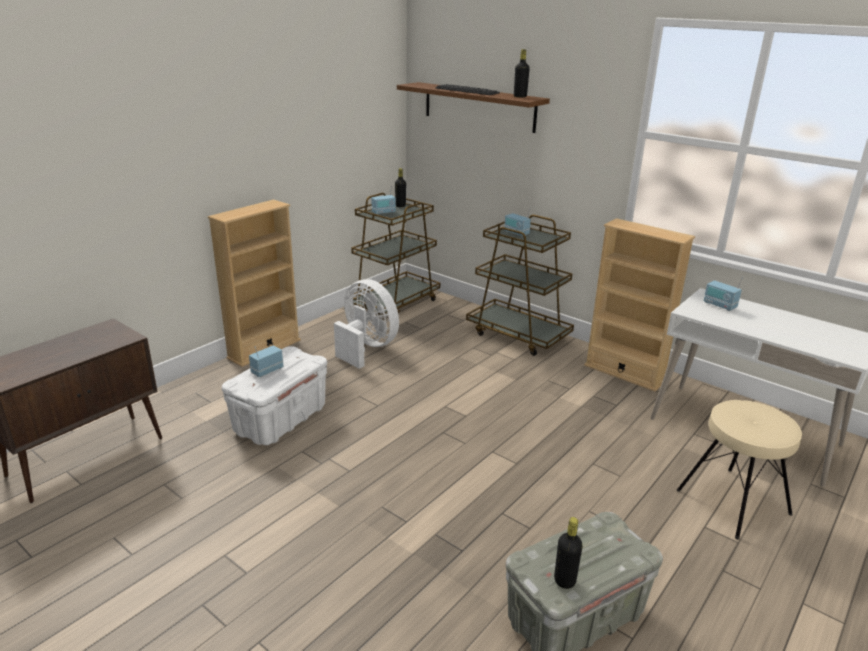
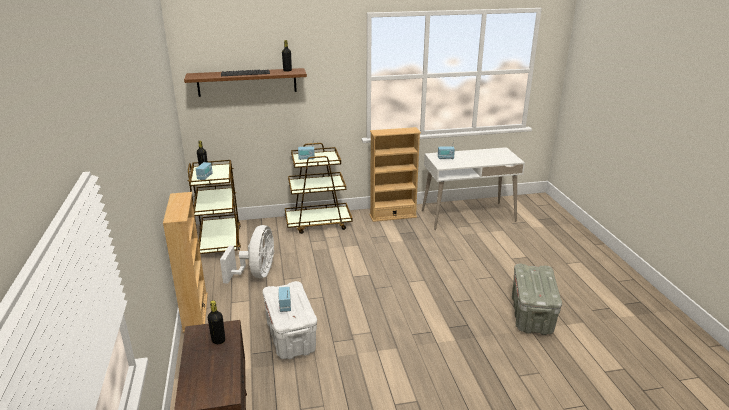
camera: 50 degrees left, 0 degrees up
white fan [334,279,399,369] -> white fan turned 105 degrees clockwise [220,225,274,283]
black bottle [554,517,583,589] -> black bottle moved to [208,300,225,344]
beige stool [677,400,802,540] -> none

